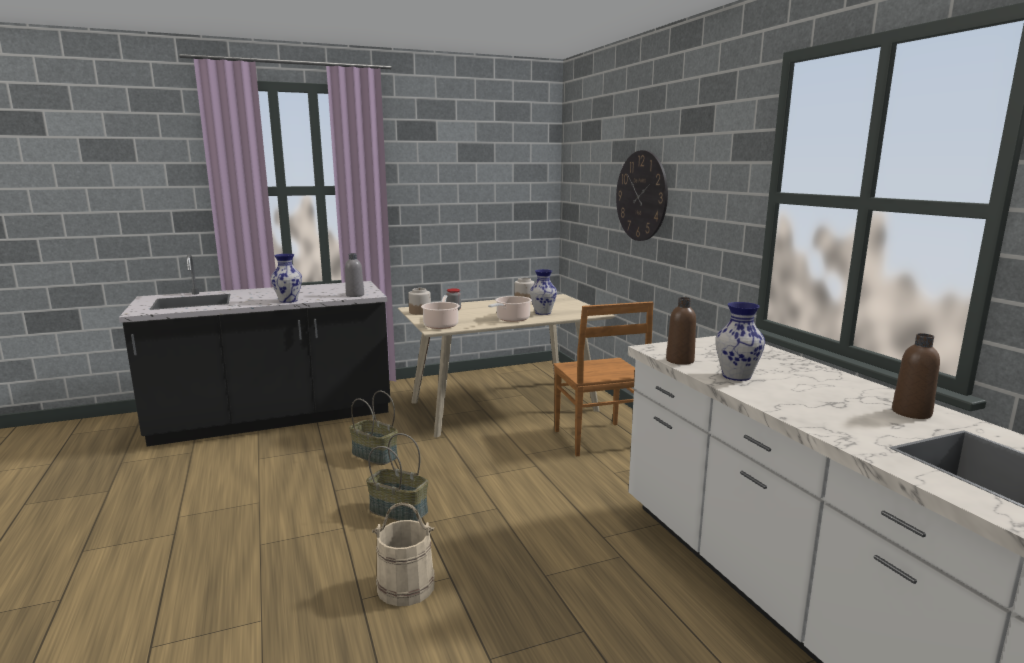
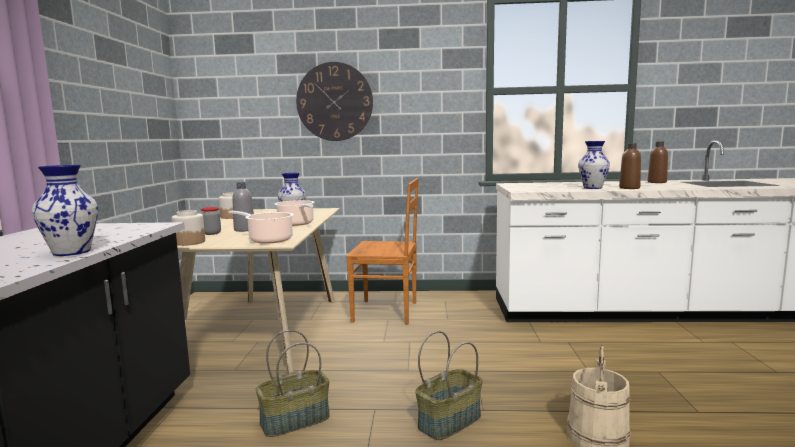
camera: 65 degrees left, 5 degrees down
grey bottle [345,253,364,297] -> grey bottle moved to [232,182,254,232]
brown bottle [666,297,696,365] -> brown bottle moved to [619,143,641,189]

